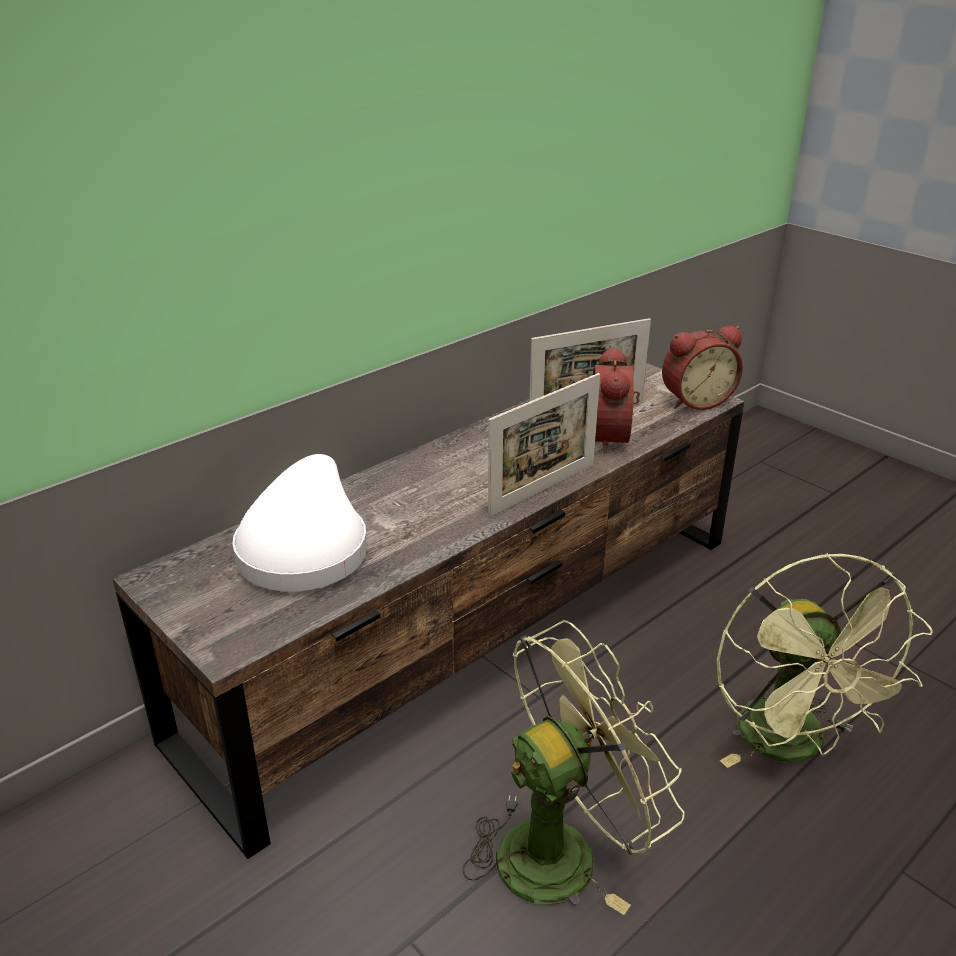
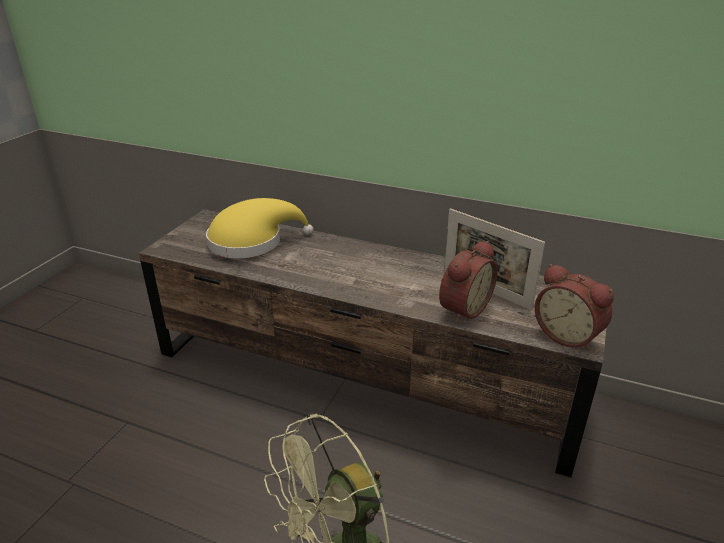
camera: 65 degrees right, 0 degrees up
white hat [232,454,367,592] -> yellow hat [206,198,314,258]
green fan [463,620,684,915] -> none
picture frame [488,373,600,517] -> none
alarm clock [593,346,640,453] -> alarm clock turned 150 degrees clockwise [439,240,498,323]

